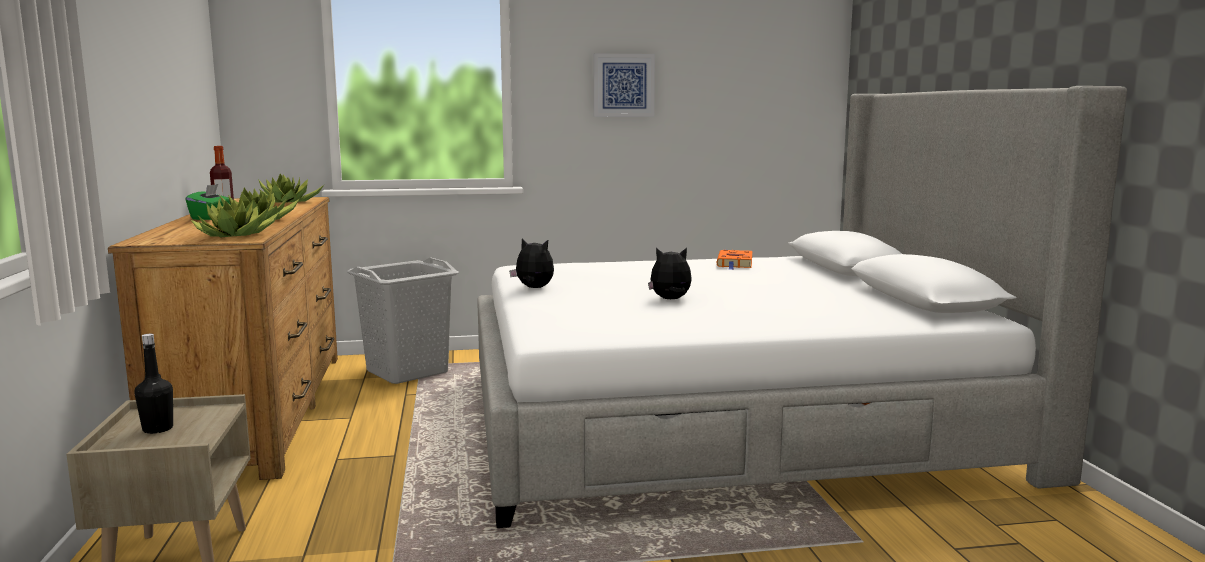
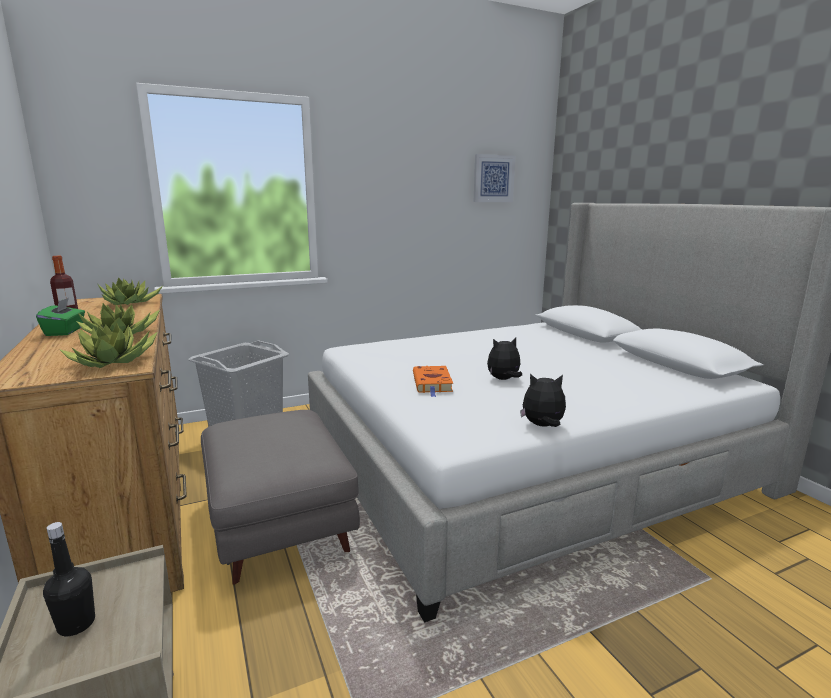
camera: 15 degrees left, 5 degrees up
plush toy [509,239,554,288] -> plush toy moved to [520,374,566,427]
picture [593,53,655,117] -> picture moved to [474,154,515,202]
orange book [717,250,753,270] -> orange book moved to [413,366,453,397]
none -> grey ottoman [201,410,360,585]

